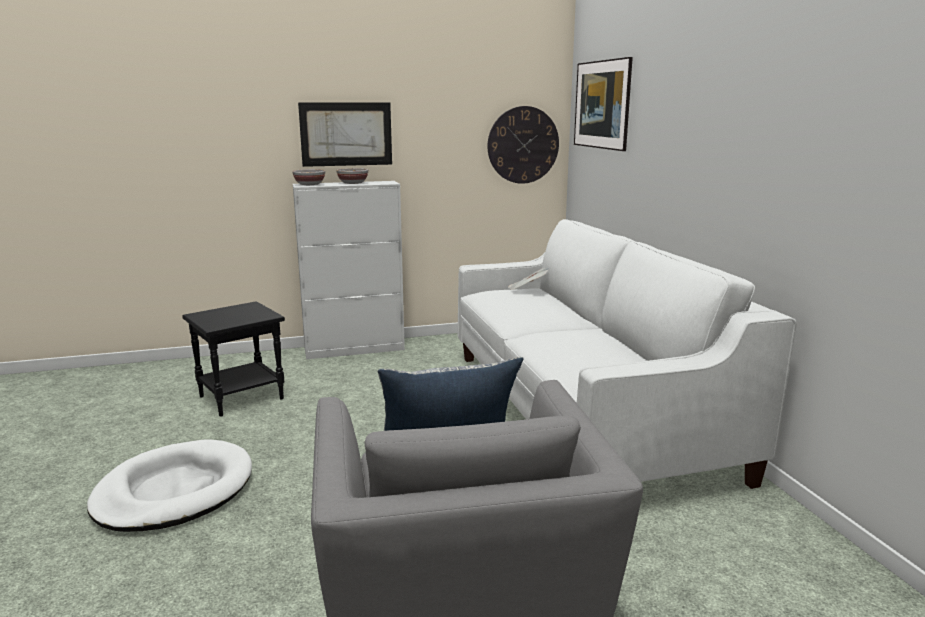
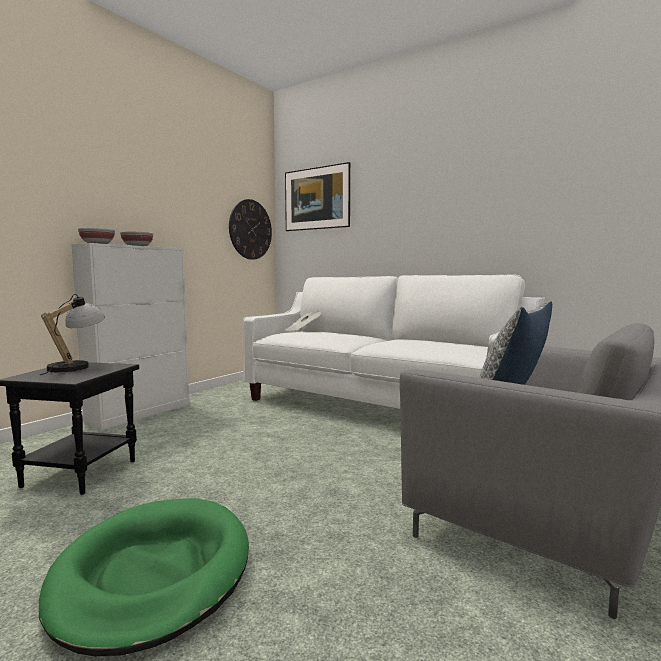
camera: 40 degrees left, 10 degrees down
white dog bed [87,439,252,532] -> green dog bed [39,498,249,656]
picture [298,103,392,167] -> none
none -> table lamp [40,294,105,375]

